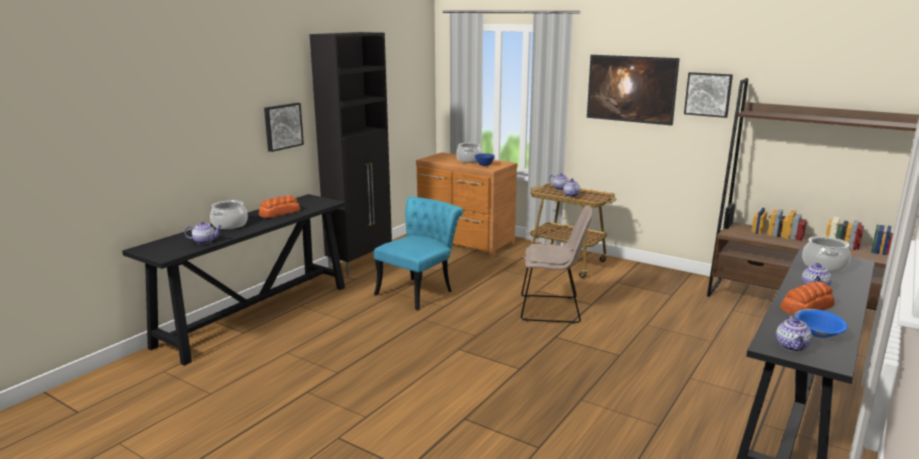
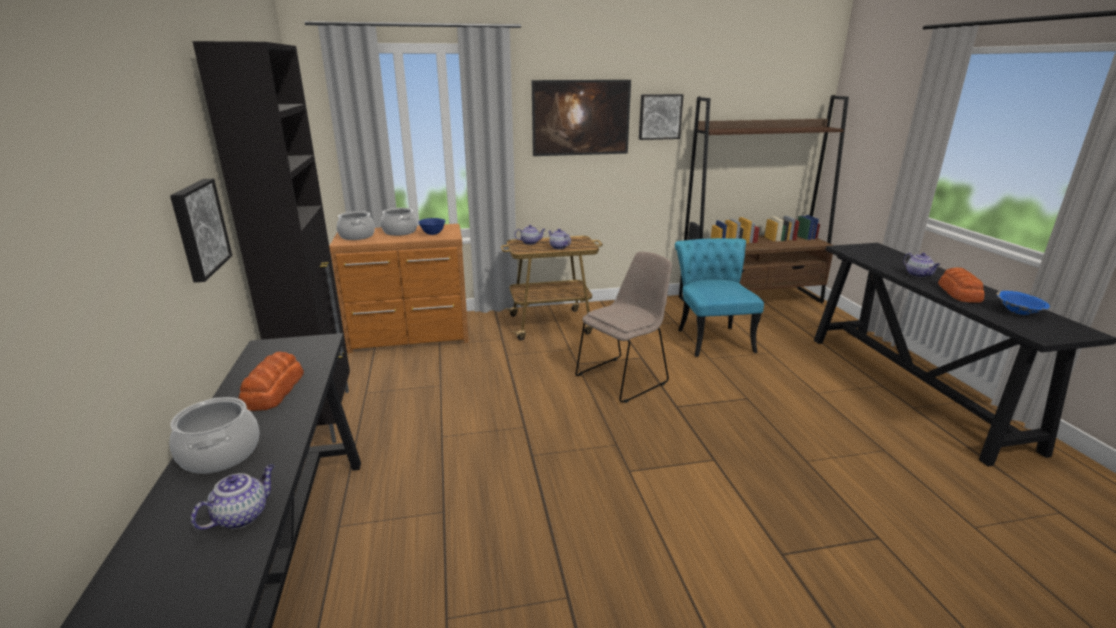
camera: 45 degrees left, 5 degrees up
turquoise chair [374,196,463,310] -> turquoise chair moved to [675,238,764,357]
teapot [776,315,812,351] -> none
cooking pot [802,236,851,272] -> cooking pot moved to [337,211,375,240]

